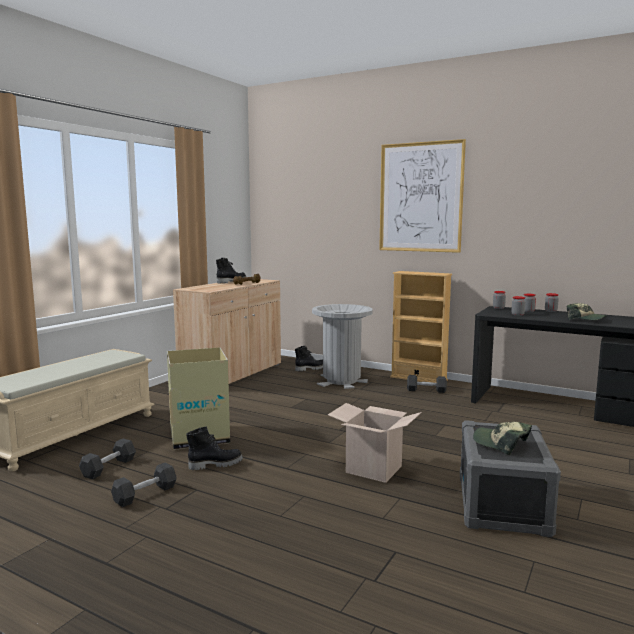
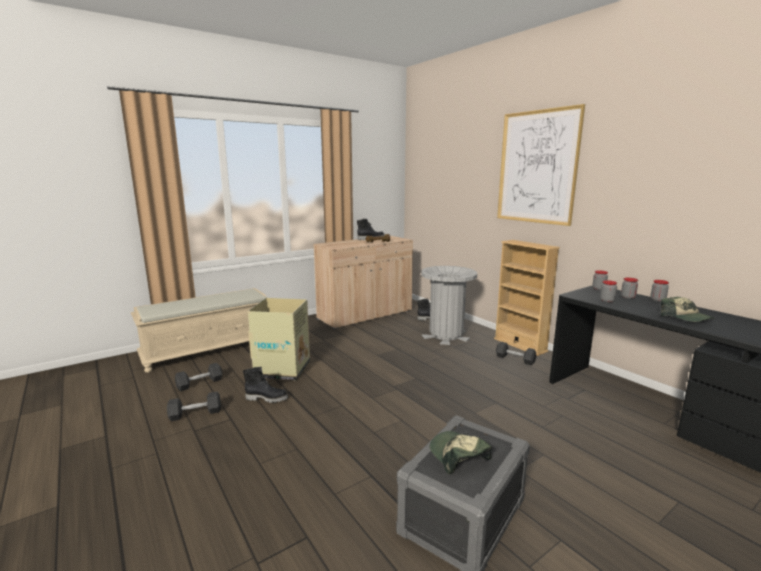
camera: 25 degrees right, 5 degrees up
cardboard box [328,403,422,483] -> none

